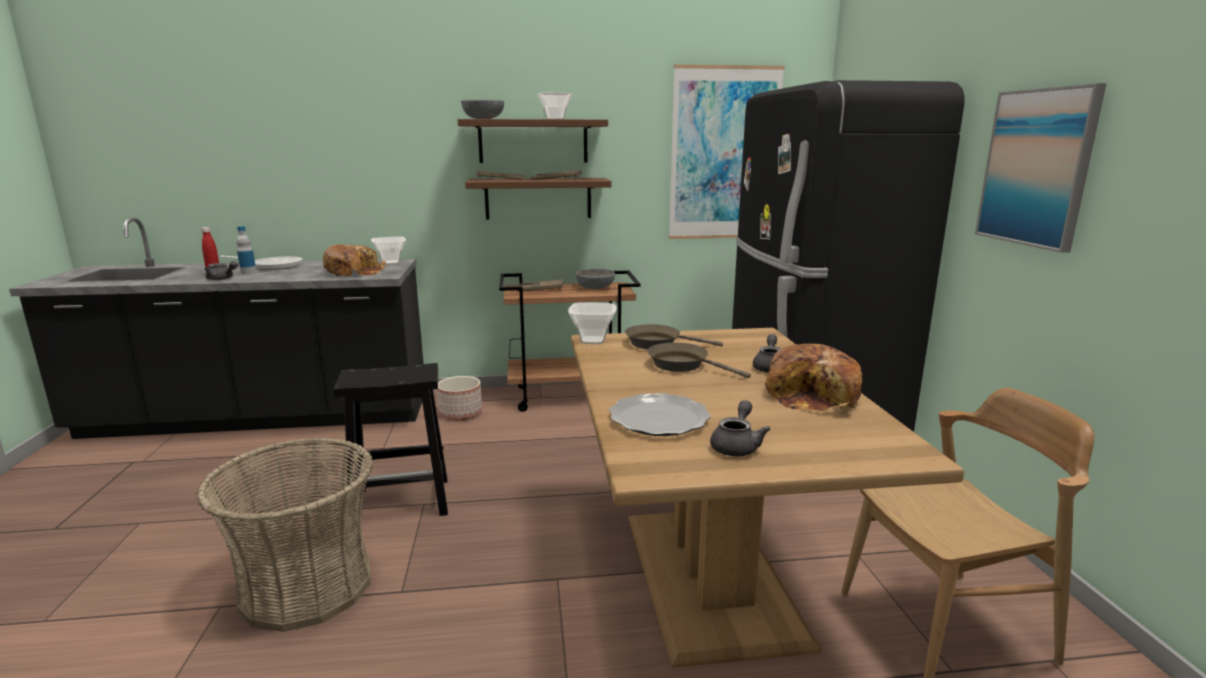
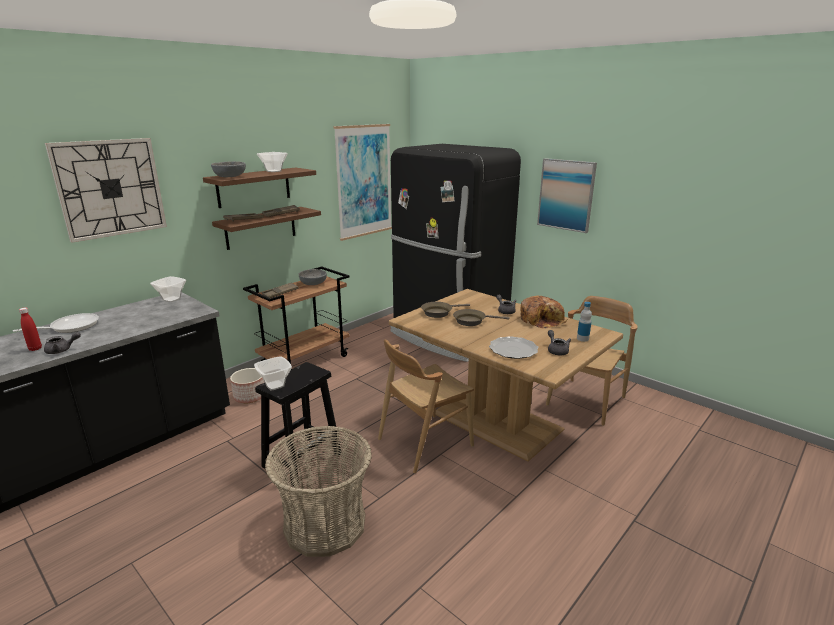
camera: 40 degrees left, 5 degrees up
bottle [236,226,257,275] -> bottle moved to [577,302,592,342]
bread [323,244,386,276] -> none
bowl [568,302,617,344] -> bowl moved to [254,356,292,391]
none -> wall clock [45,138,167,243]
none -> brown chair [378,340,474,473]

